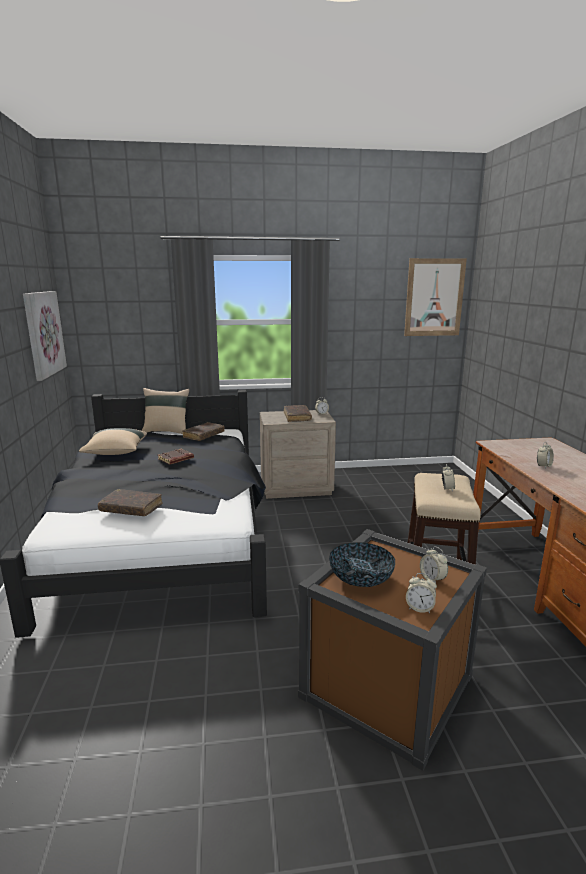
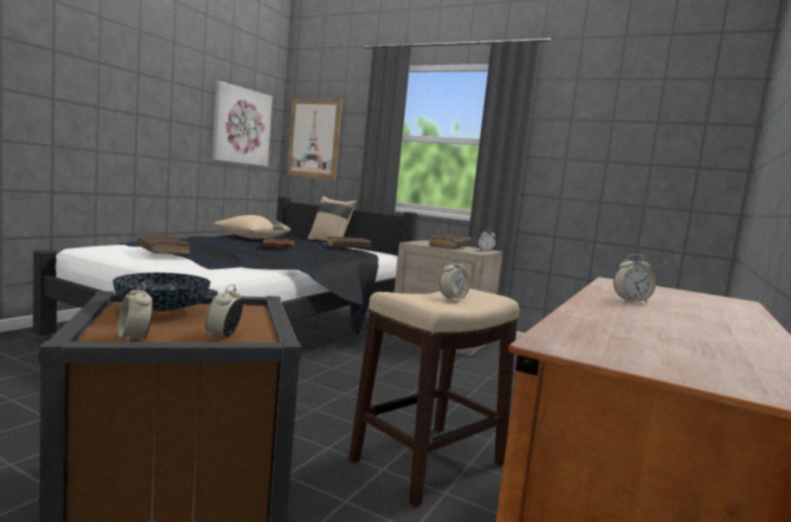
camera: 35 degrees right, 10 degrees down
picture [404,258,467,336] -> picture moved to [287,98,343,180]

